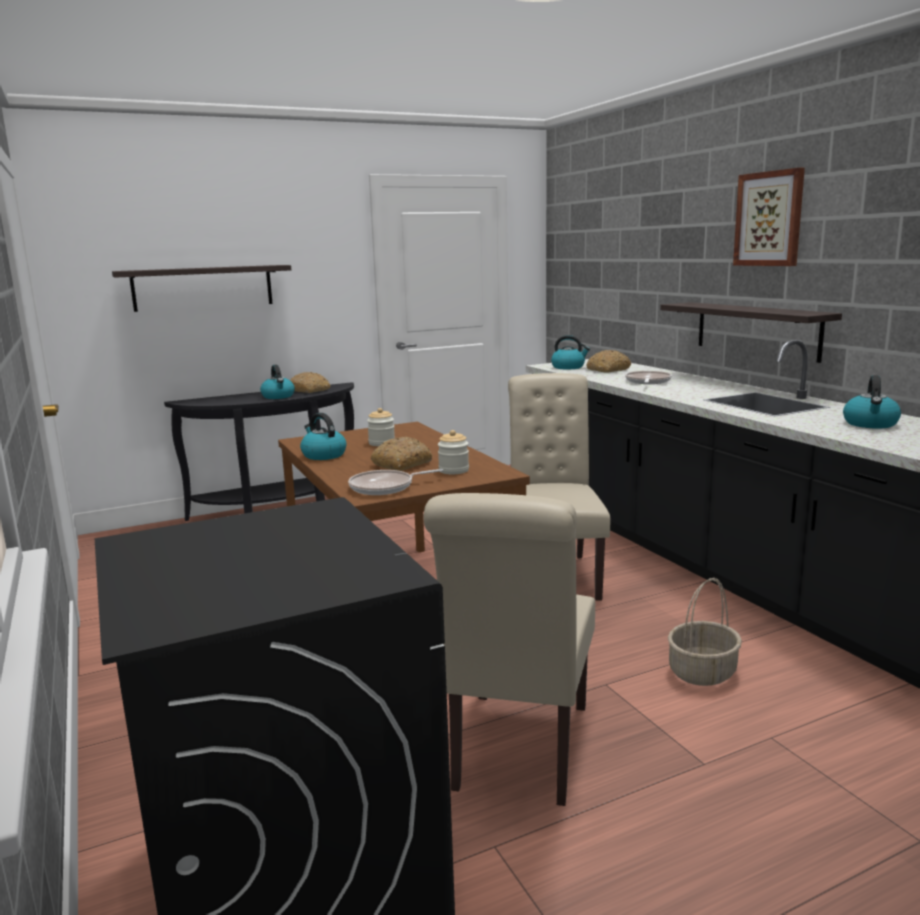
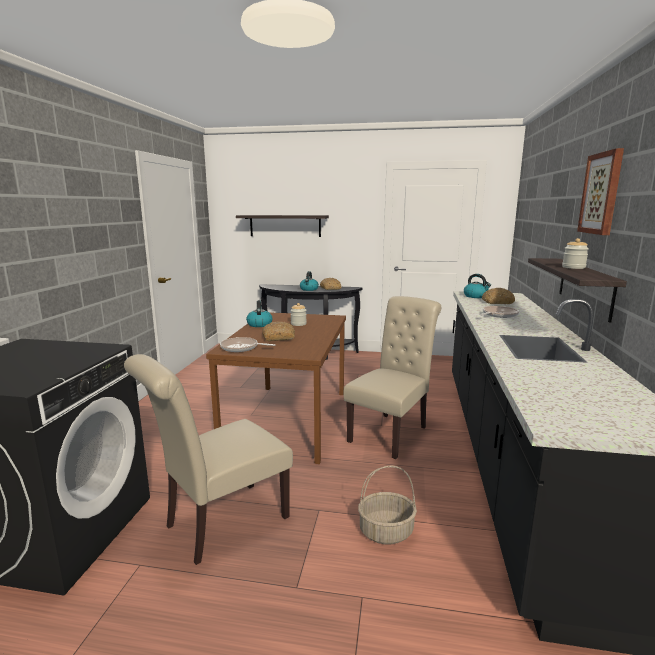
camera: 35 degrees right, 0 degrees up
jar [438,430,469,474] -> jar moved to [562,238,589,269]
kettle [843,375,901,429] -> none

